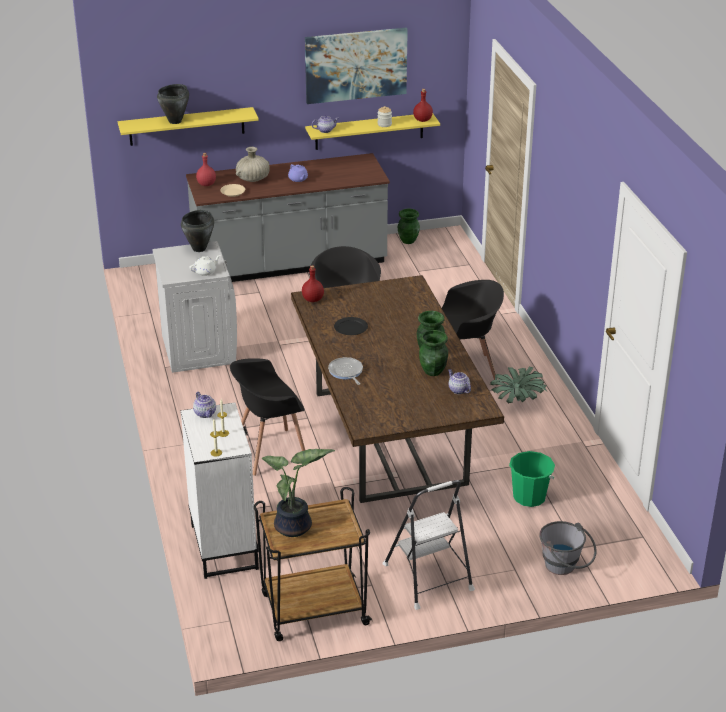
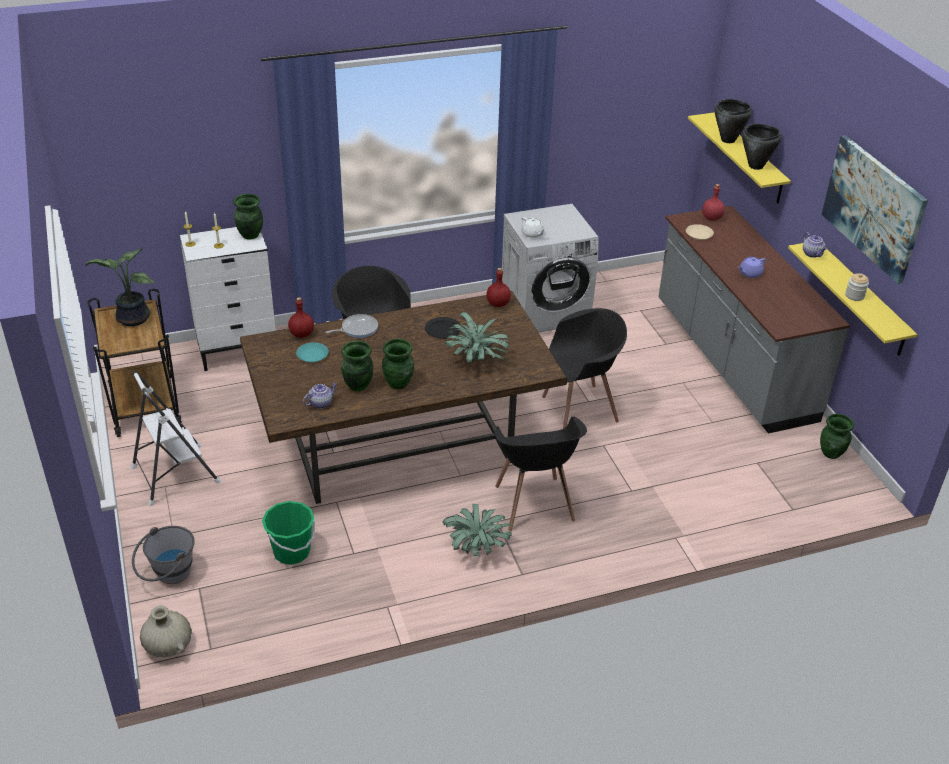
camera: 85 degrees right, 5 degrees up
black cooking pot [181,210,214,252] -> black cooking pot moved to [742,124,781,170]
teapot [193,392,216,418] -> green vase [233,194,263,240]
beige vase [236,147,270,182] -> beige vase moved to [140,606,192,657]
red bottle [413,89,433,122] -> red bottle moved to [288,297,314,338]
none -> turquoise plate [296,342,329,362]
none -> potted plant [445,312,510,363]

